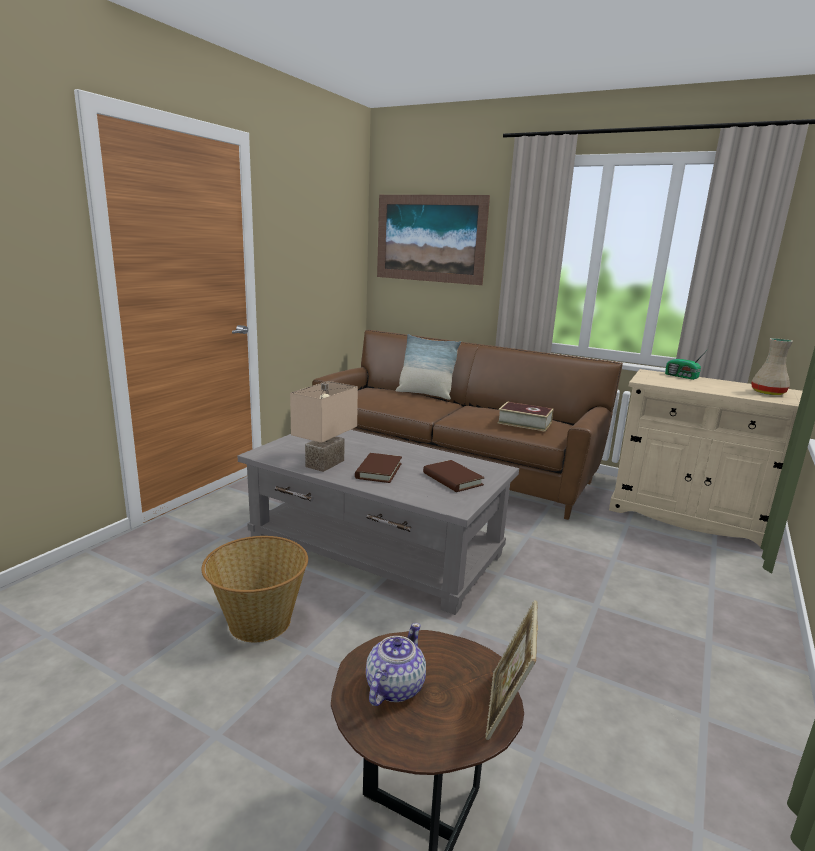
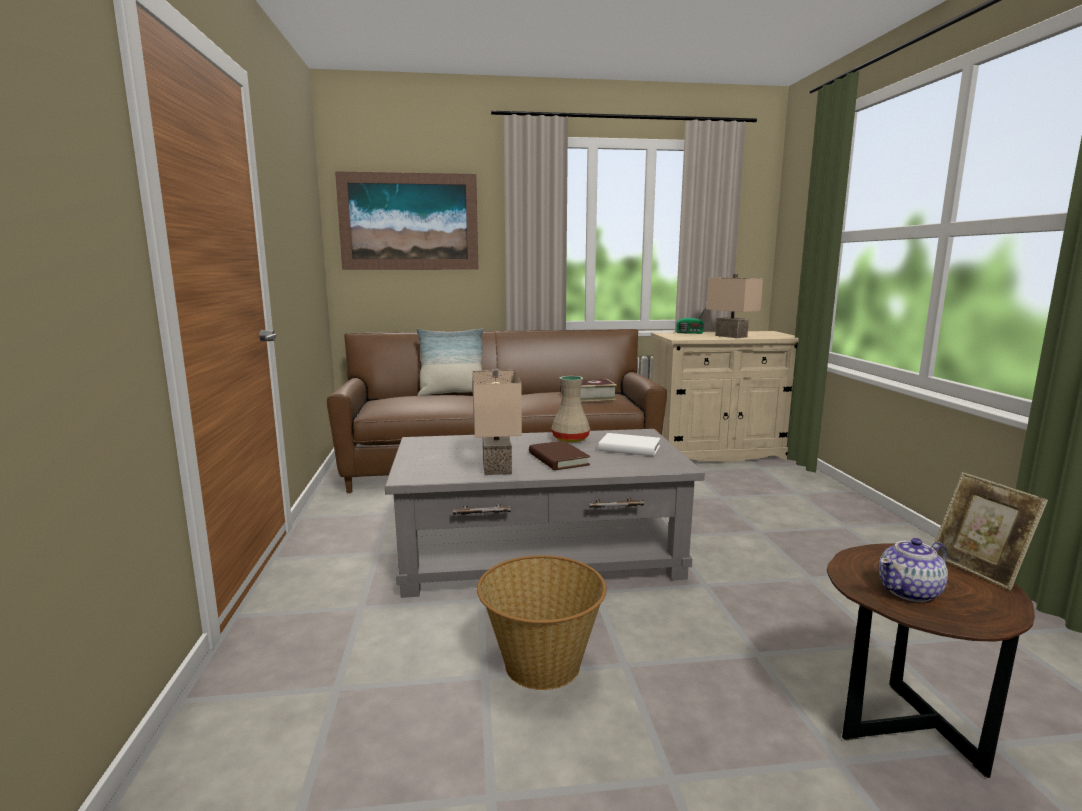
camera: 35 degrees left, 5 degrees down
teapot [366,623,426,706] -> teapot turned 105 degrees counterclockwise [878,538,948,602]
brown book [423,460,485,492] -> white book [598,433,661,456]
beige vase [751,338,793,395] -> beige vase moved to [552,376,590,442]
none -> beige table lamp [706,274,763,338]

